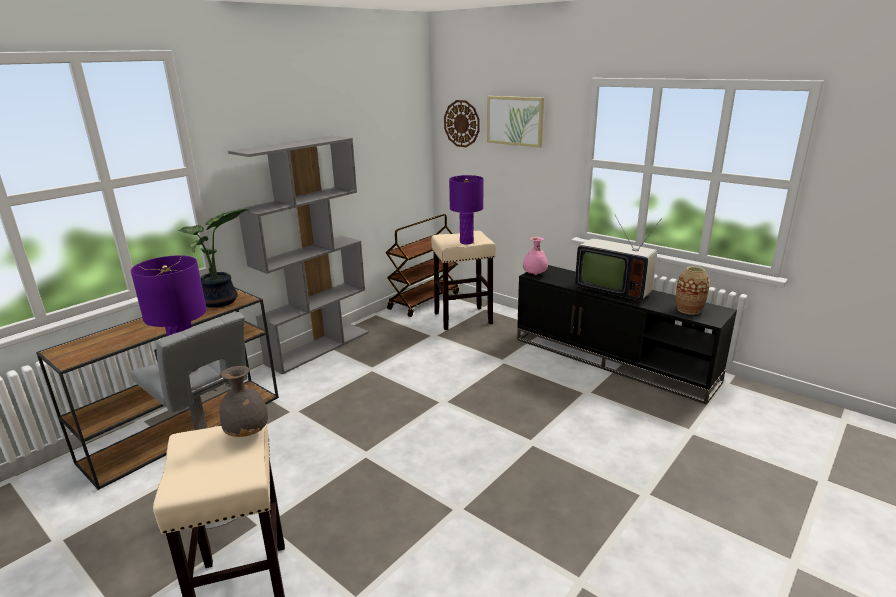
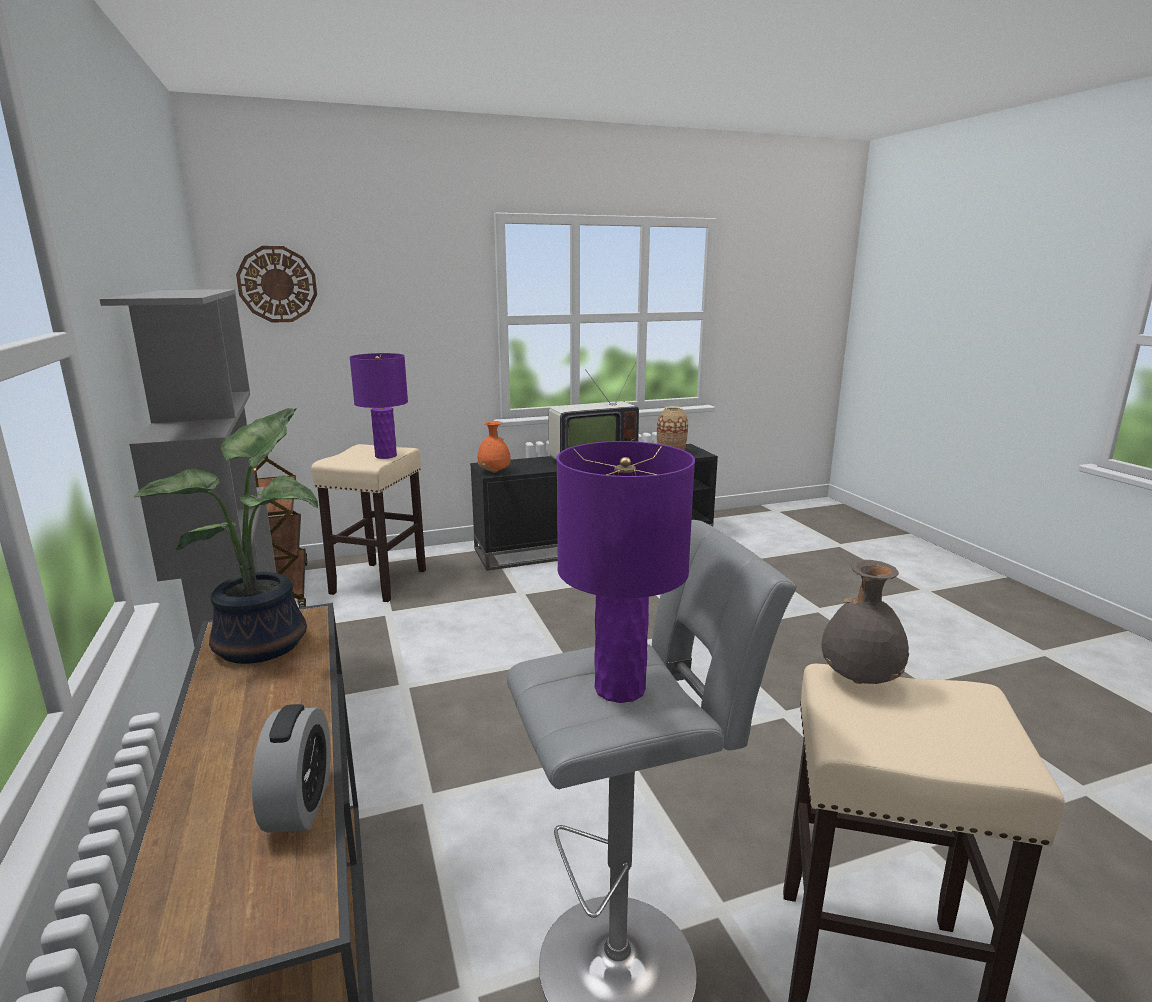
camera: 60 degrees left, 5 degrees down
picture [487,96,544,148] -> none
pink vase [523,237,548,275] -> orange vase [477,421,511,473]
none -> alarm clock [252,704,331,833]

